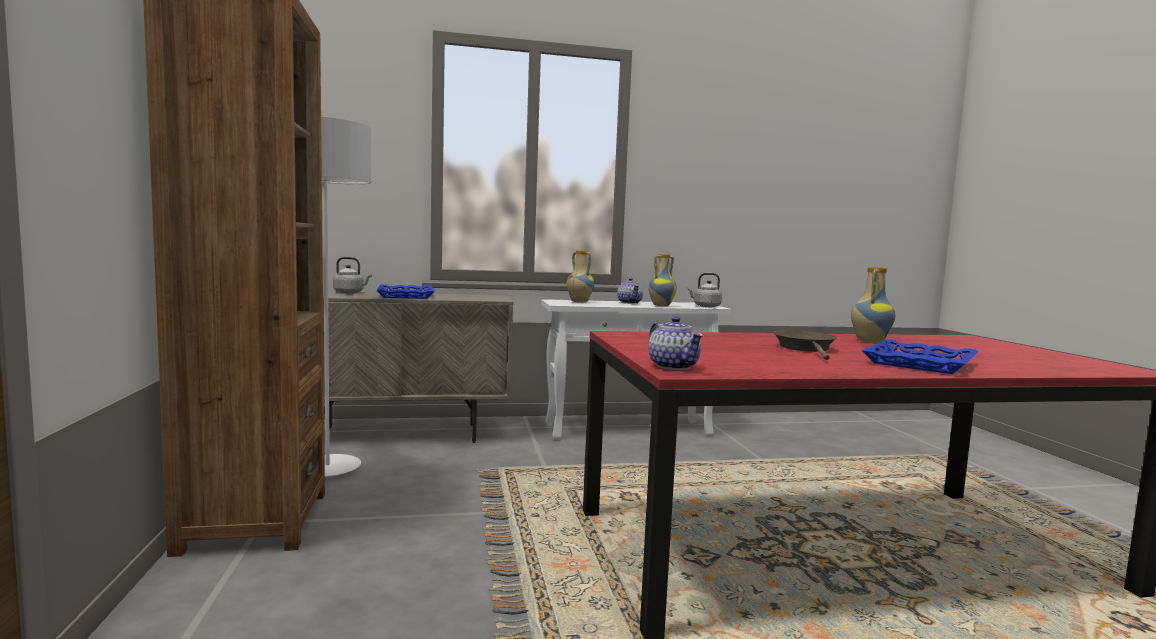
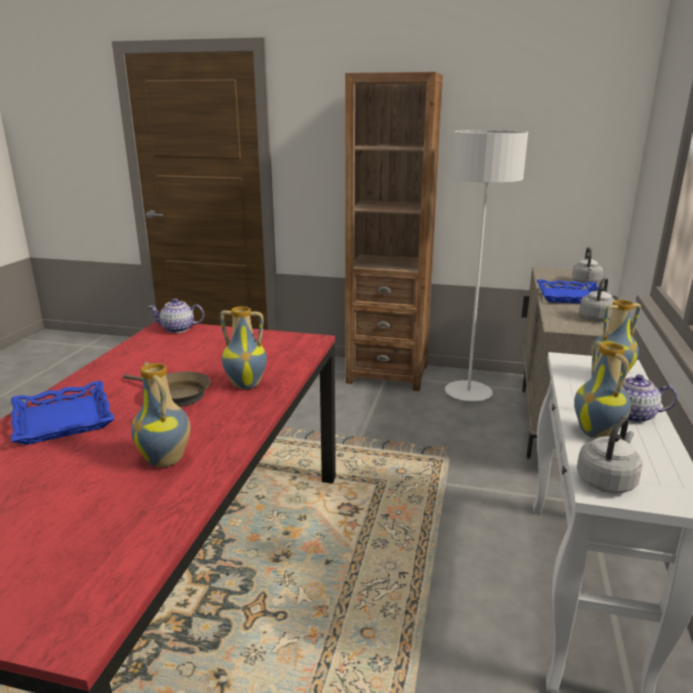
camera: 115 degrees right, 15 degrees up
none -> vase [220,306,267,389]
none -> grey kettle [579,277,615,321]

